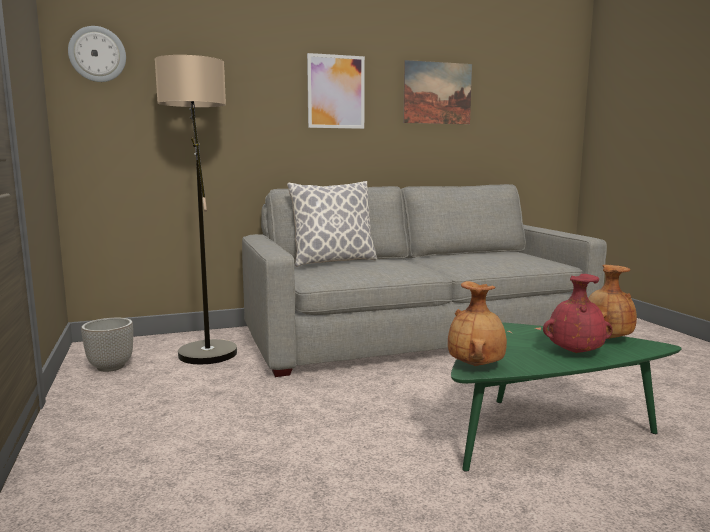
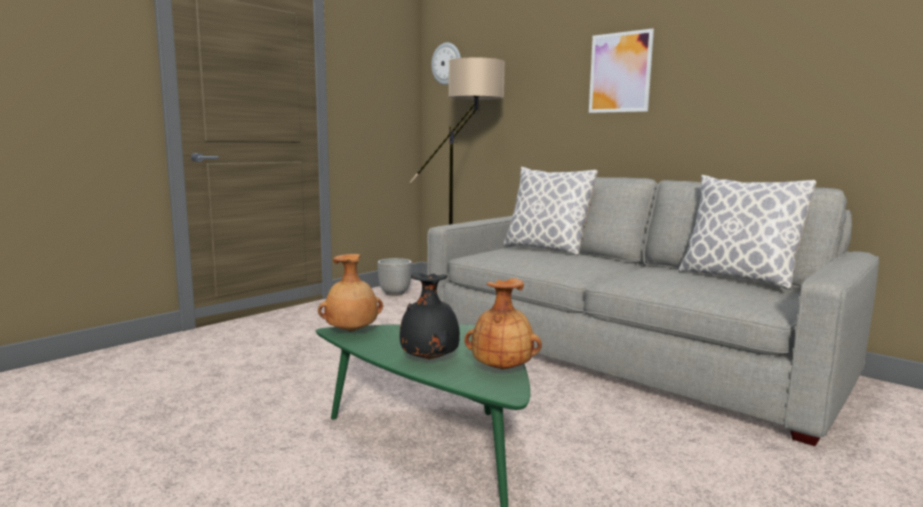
camera: 60 degrees right, 0 degrees up
picture [403,60,472,124] -> none
red vase [543,274,613,353] -> black vase [399,272,460,359]
none -> pillow [678,175,817,290]

